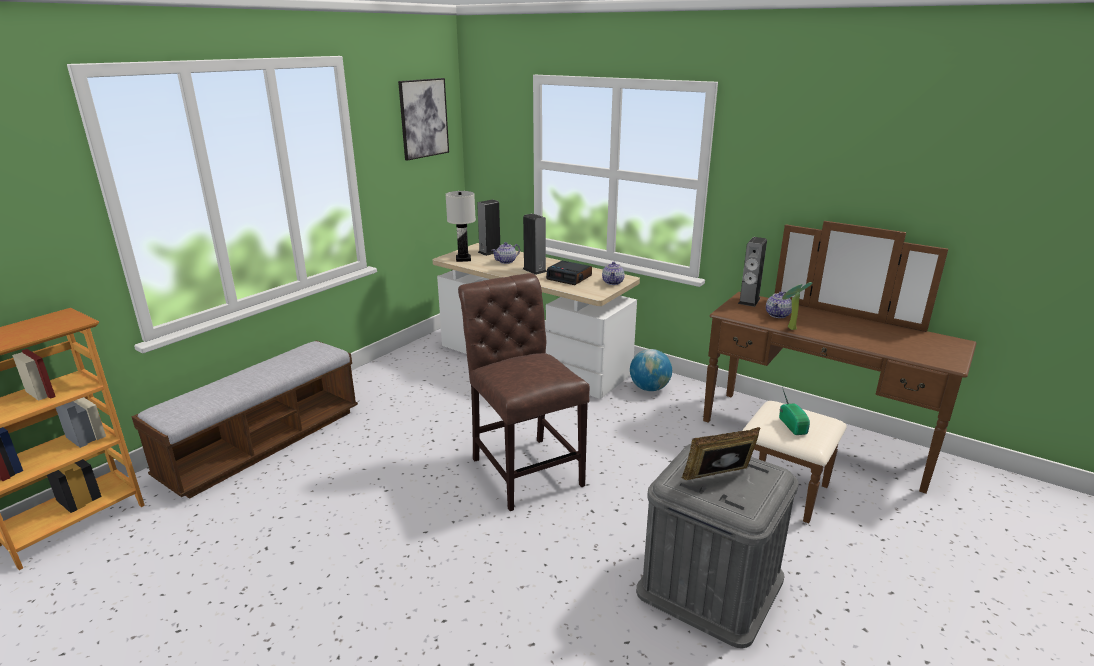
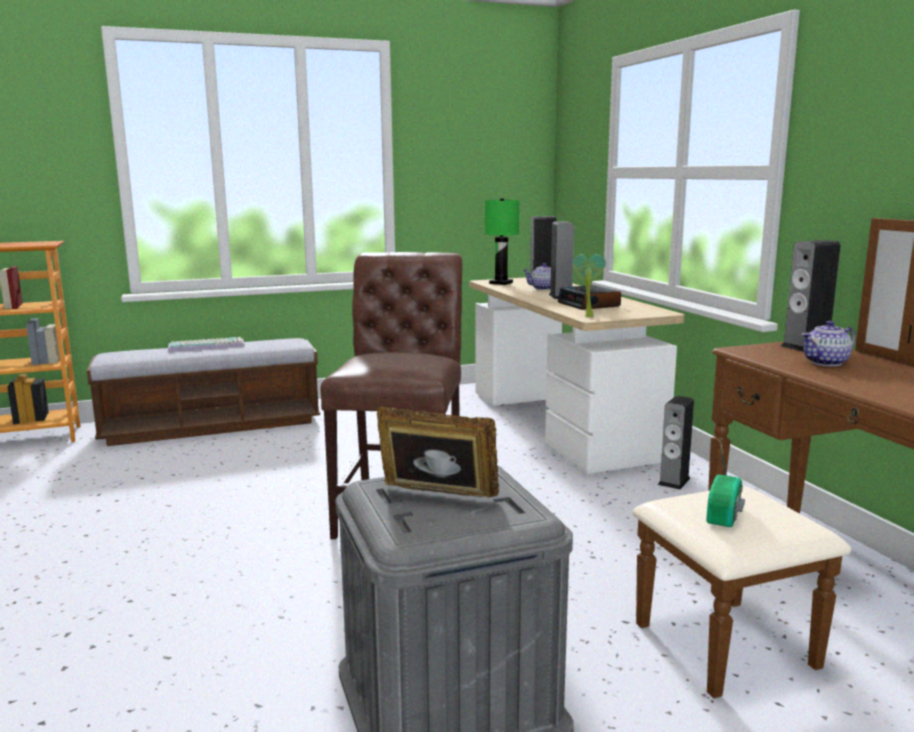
camera: 35 degrees right, 10 degrees down
picture [398,78,449,161] -> none
white table lamp [445,191,476,262] -> green table lamp [484,198,519,285]
teapot [602,262,625,285] -> none
globe [630,349,672,391] -> speaker [658,396,694,490]
potted plant [782,282,812,330] -> potted plant moved to [573,254,606,317]
none -> keyboard [168,337,244,352]

